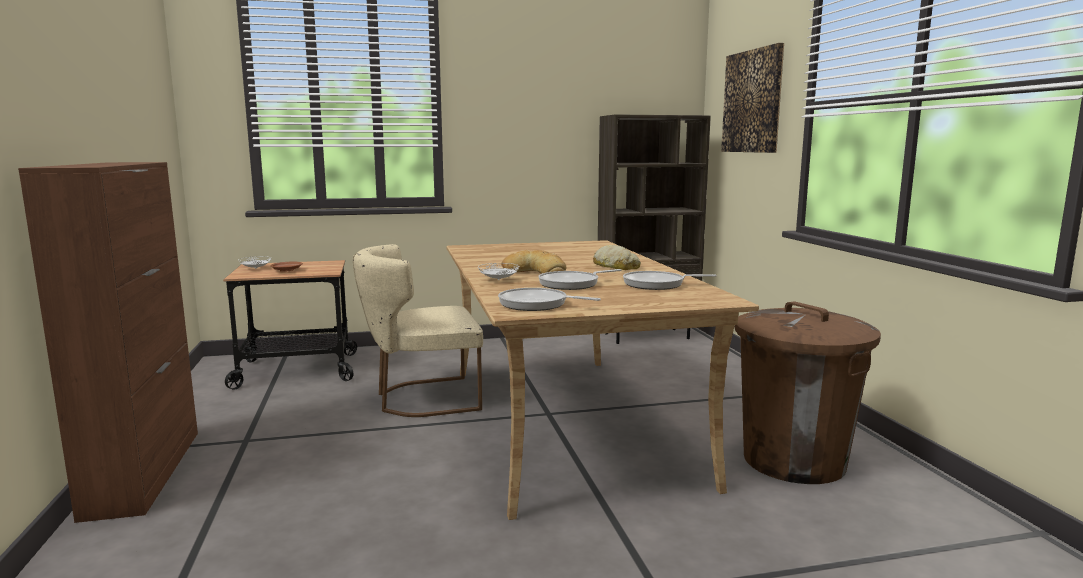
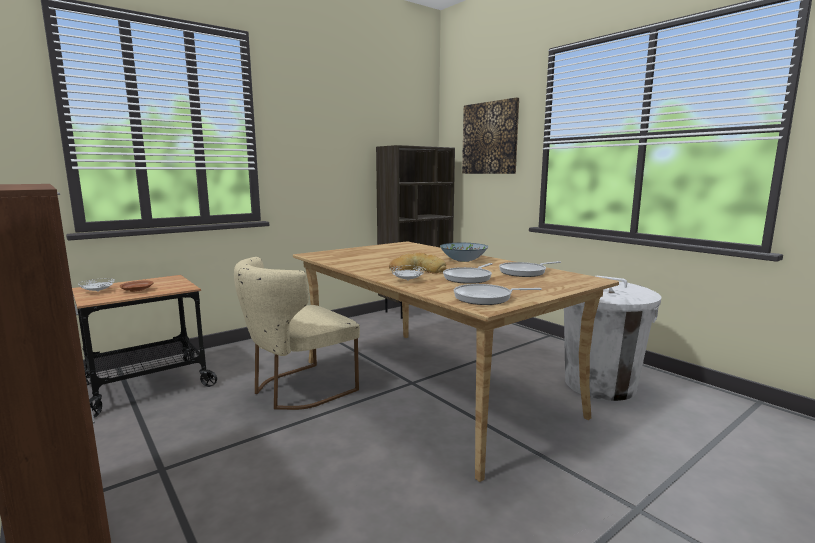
camera: 25 degrees left, 0 degrees up
bread [593,245,641,270] -> bowl [440,243,488,262]
brown trash can [735,301,881,484] -> white trash can [564,276,661,401]

